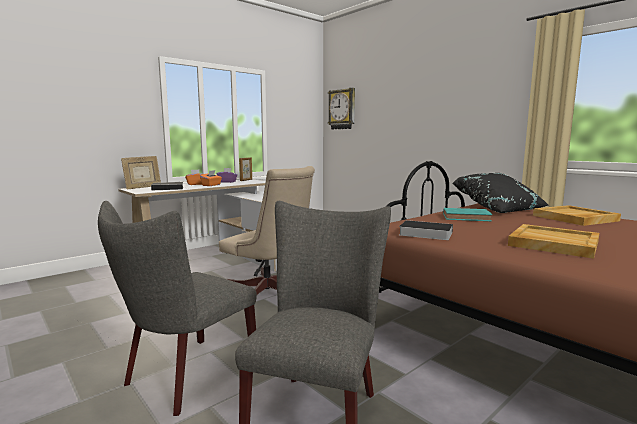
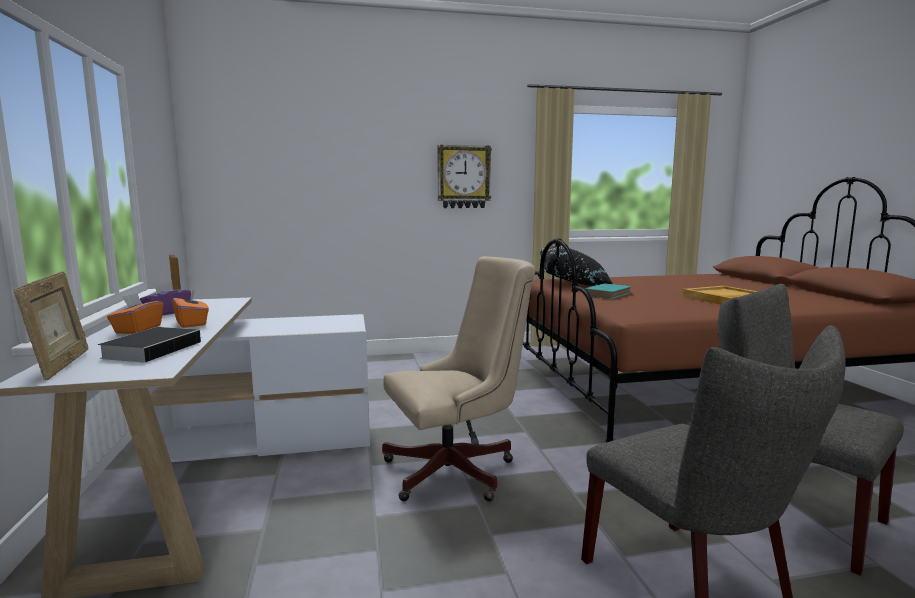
camera: 60 degrees left, 0 degrees up
wall clock [328,88,355,129] -> wall clock moved to [437,145,492,208]
book [399,220,453,240] -> none
beige tray [533,205,621,226] -> none

